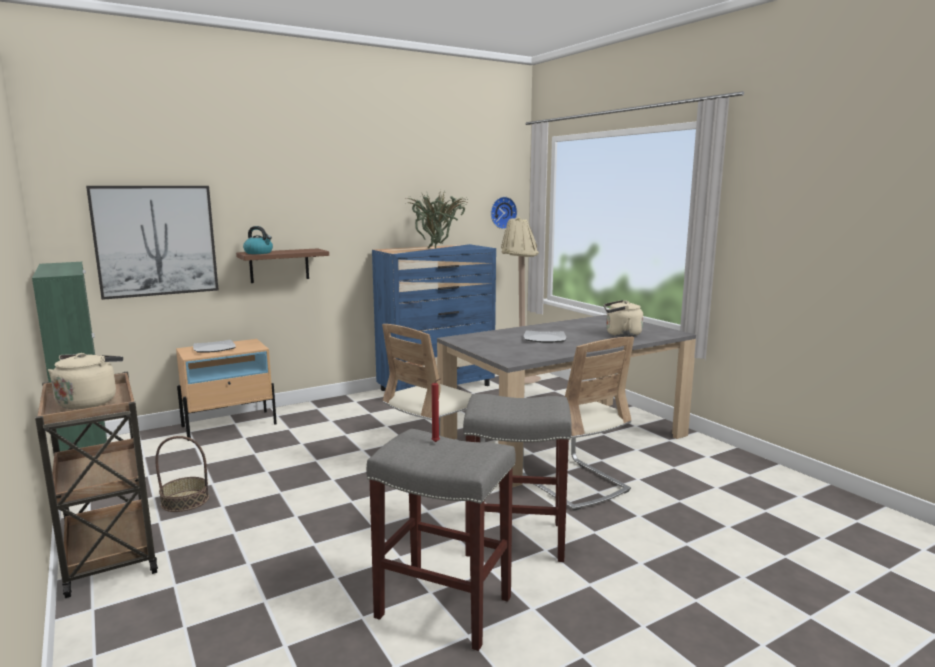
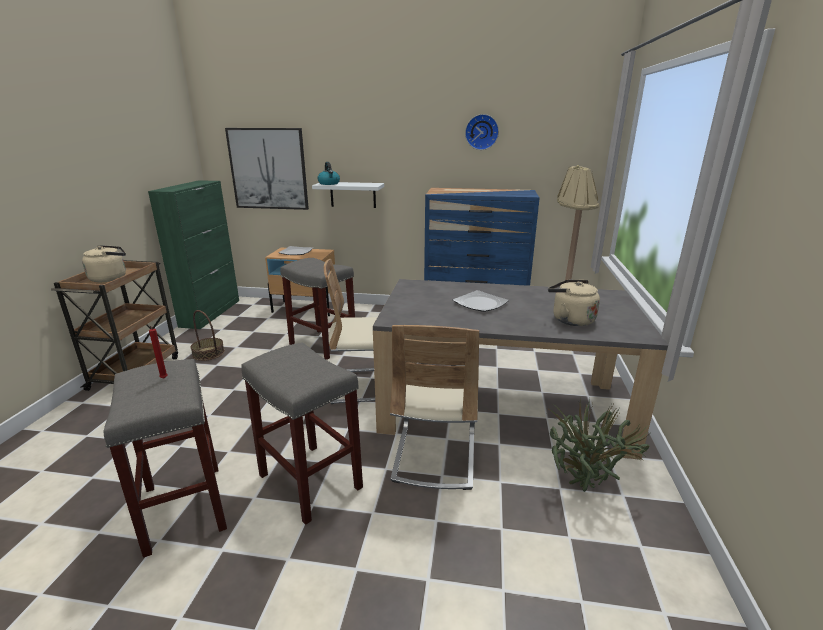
camera: 40 degrees right, 10 degrees up
brown shelf [236,248,329,283] -> white shelf [312,182,384,208]
potted plant [405,190,467,249] -> potted plant moved to [547,401,651,492]
wall clock [491,197,517,229] -> wall clock moved to [465,114,499,150]
none -> grey stool [280,258,355,360]

